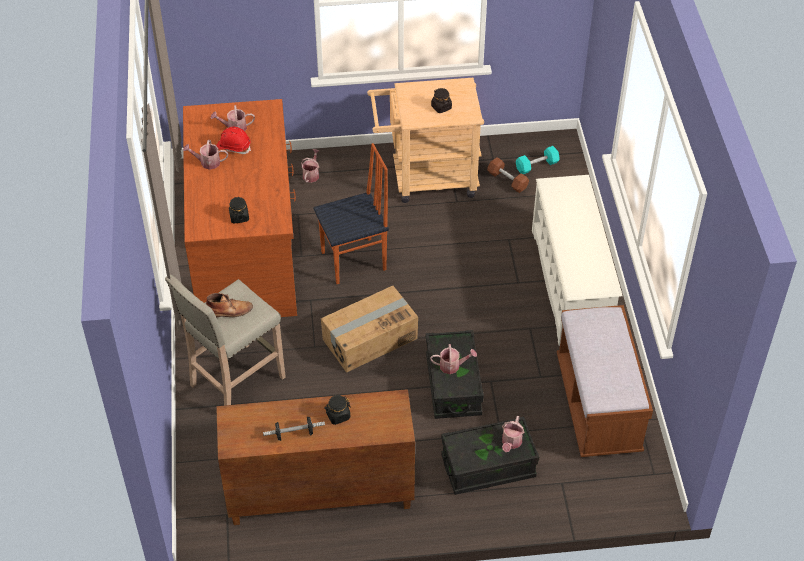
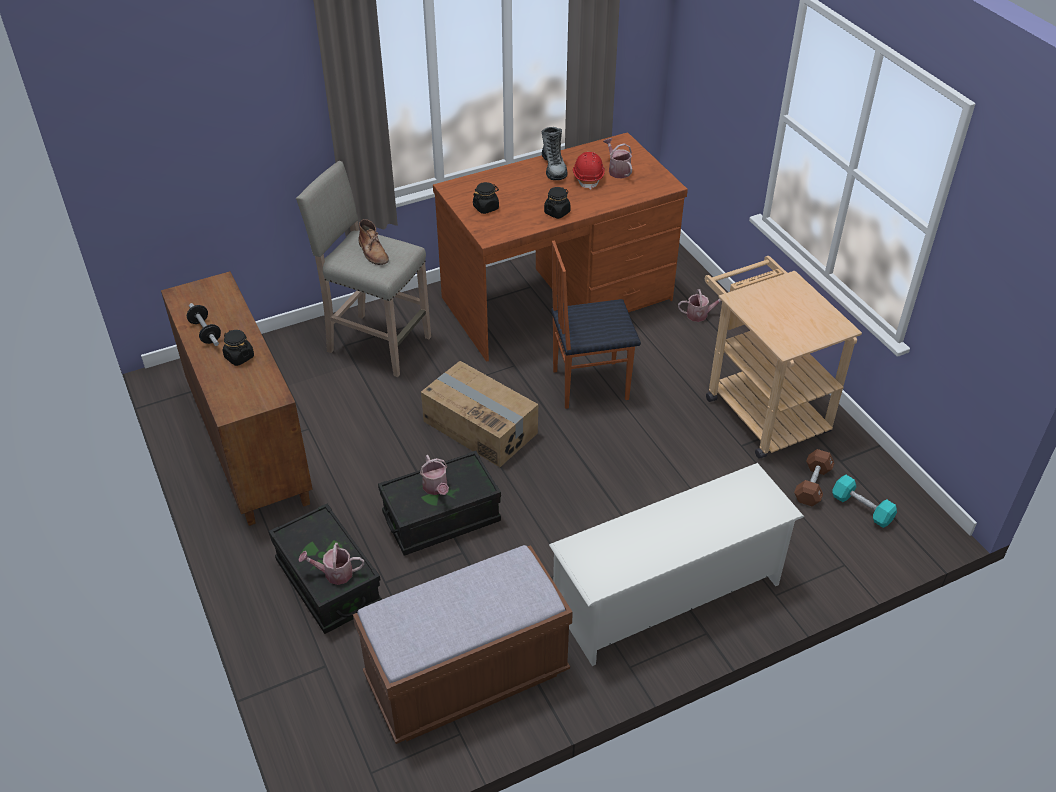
camera: 70 degrees right, 5 degrees down
watering can [183,140,228,170] -> boot [542,127,568,180]
chair [313,143,389,284] -> chair turned 120 degrees clockwise [551,241,641,409]
black jar [431,88,452,113] -> black jar moved to [544,187,571,219]

